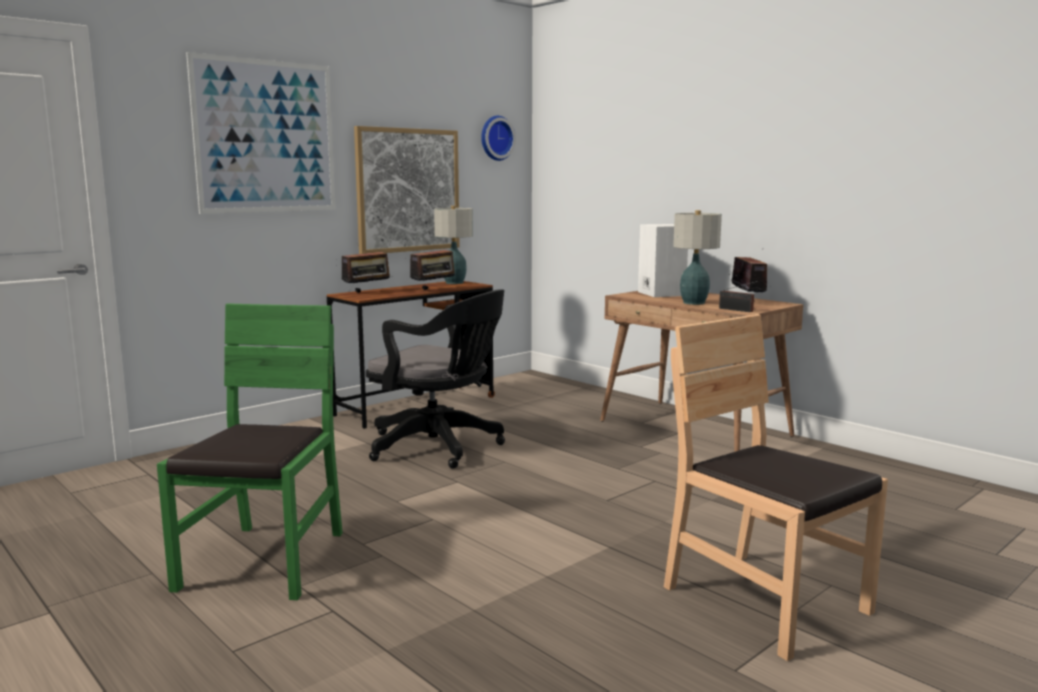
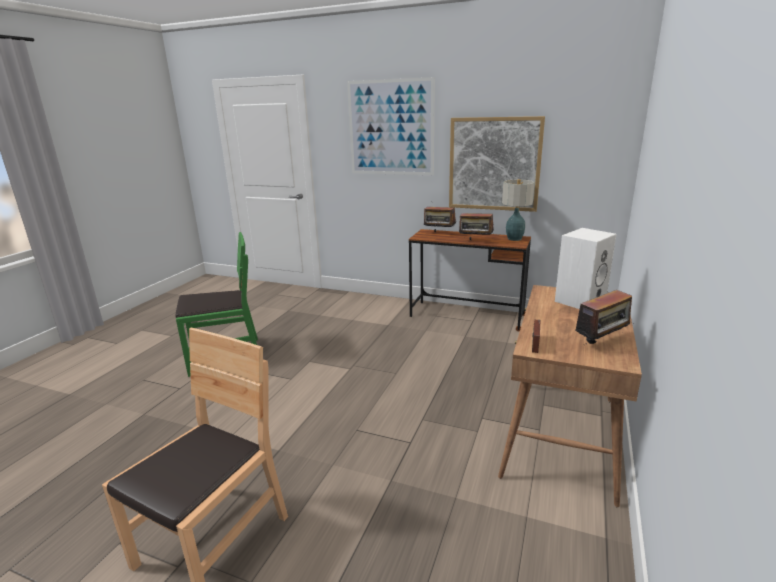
camera: 65 degrees right, 10 degrees up
black office chair [366,290,505,469] -> none
wall clock [481,116,516,161] -> none
table lamp [673,210,722,305] -> none

